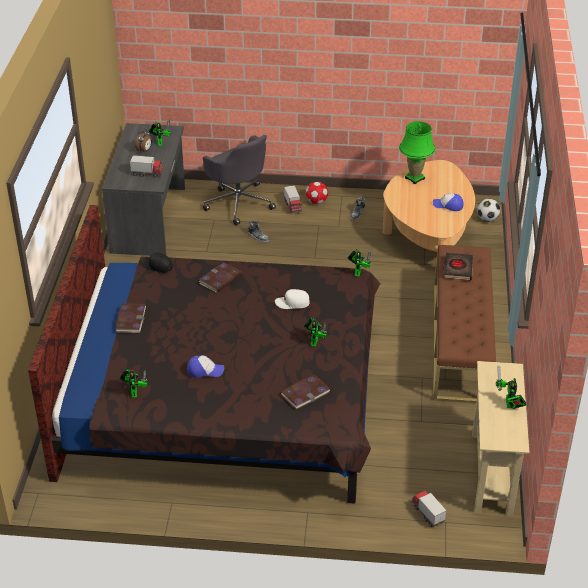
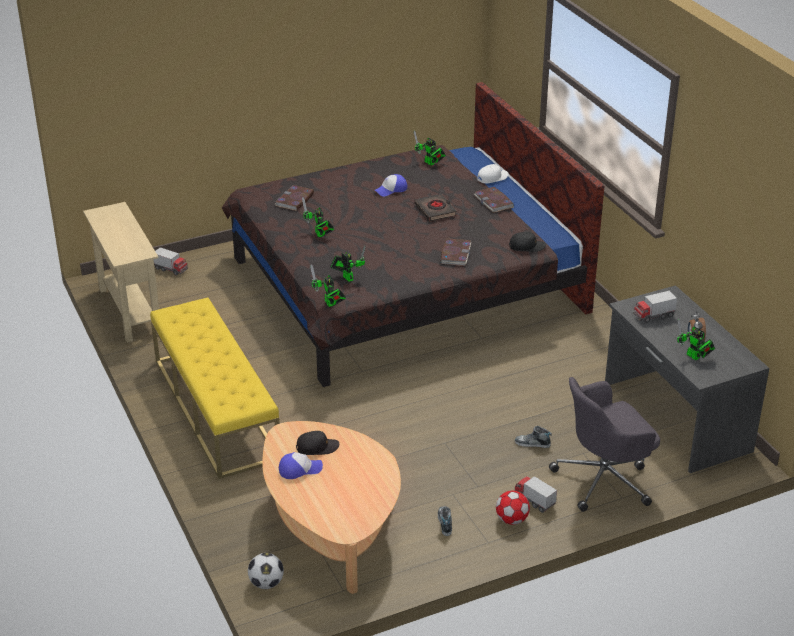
camera: 150 degrees right, 5 degrees down
grey office chair [203,135,276,225] -> grey office chair turned 45 degrees counterclockwise [549,377,660,512]
white cap [275,289,310,309] -> white cap moved to [477,164,509,183]
green table lamp [399,121,435,184] -> none
brown bench [433,245,496,403] -> yellow bench [150,298,280,479]
black book [443,253,473,281] -> black book moved to [415,194,457,221]
toy robot [496,365,526,409] -> toy robot moved to [330,246,366,282]
none -> black cap [296,431,339,455]

